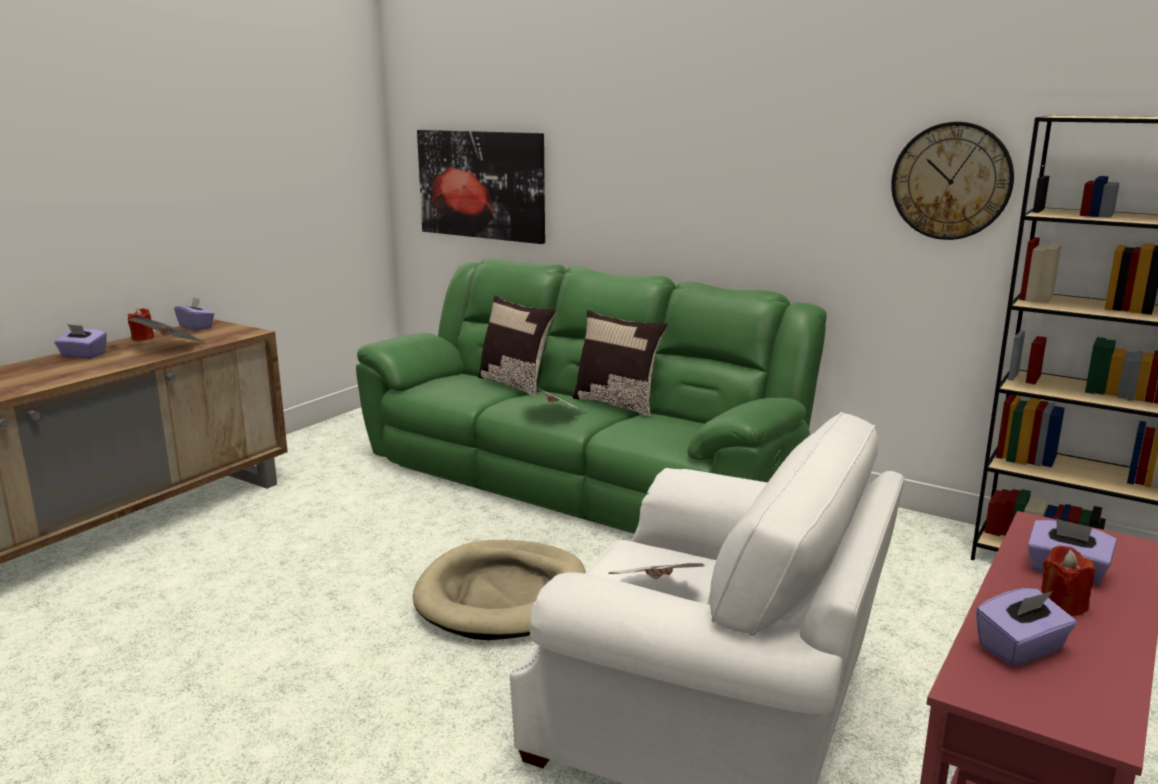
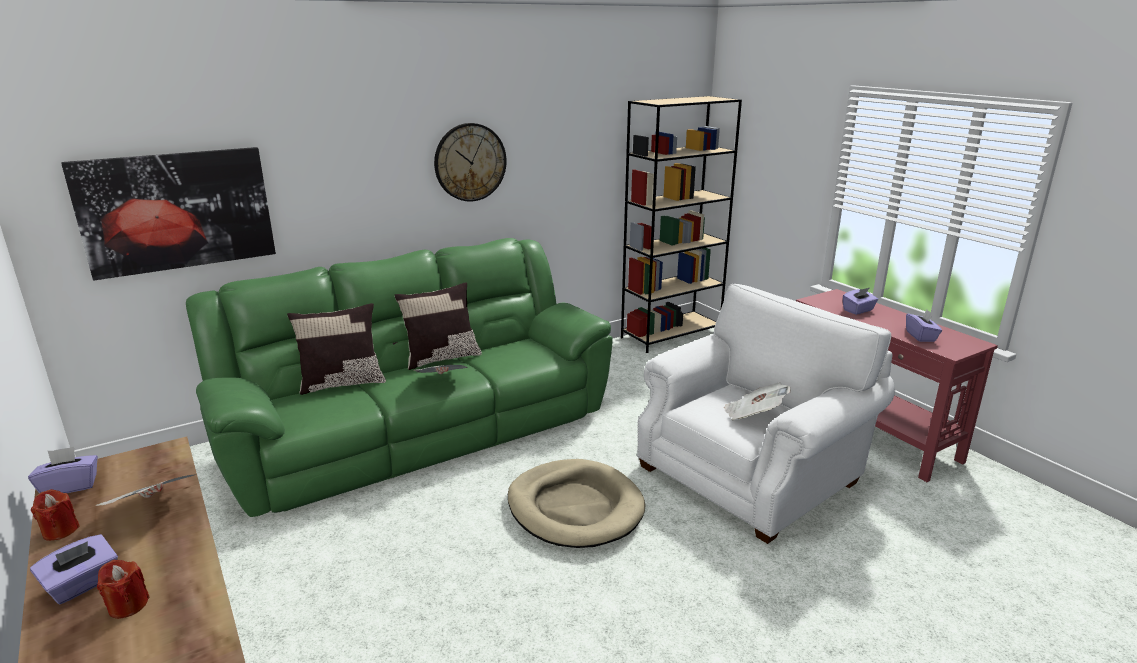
camera: 65 degrees left, 5 degrees up
wall clock [891,122,1014,240] -> wall clock moved to [434,123,507,202]
red candle [1041,545,1095,616] -> red candle moved to [97,560,150,619]

